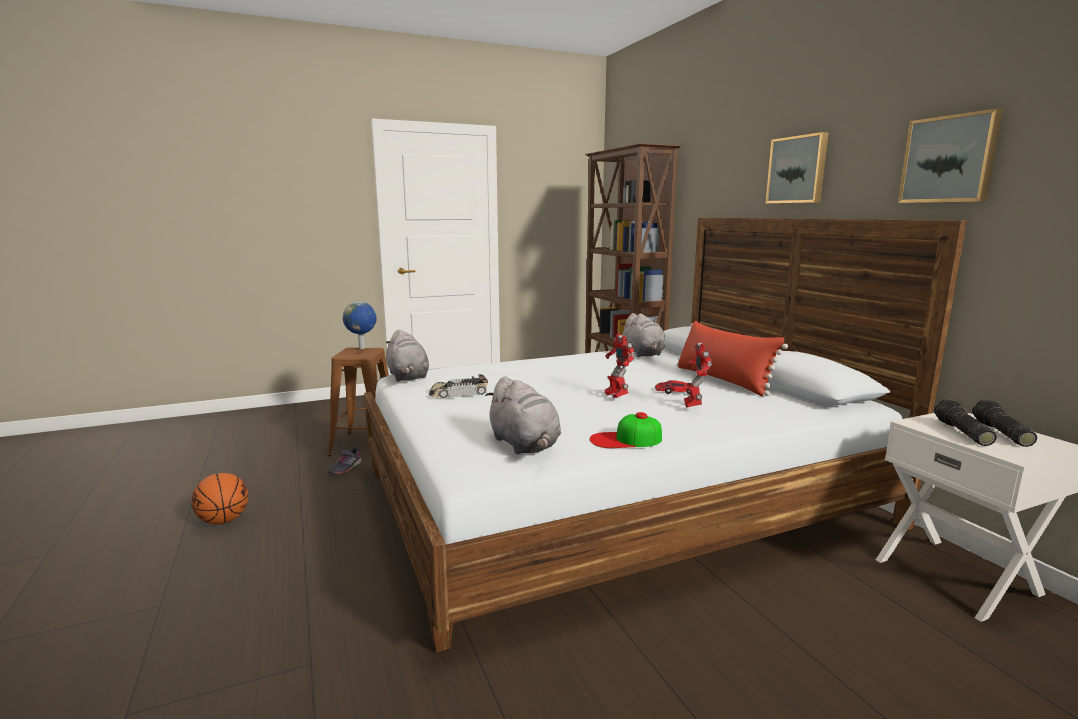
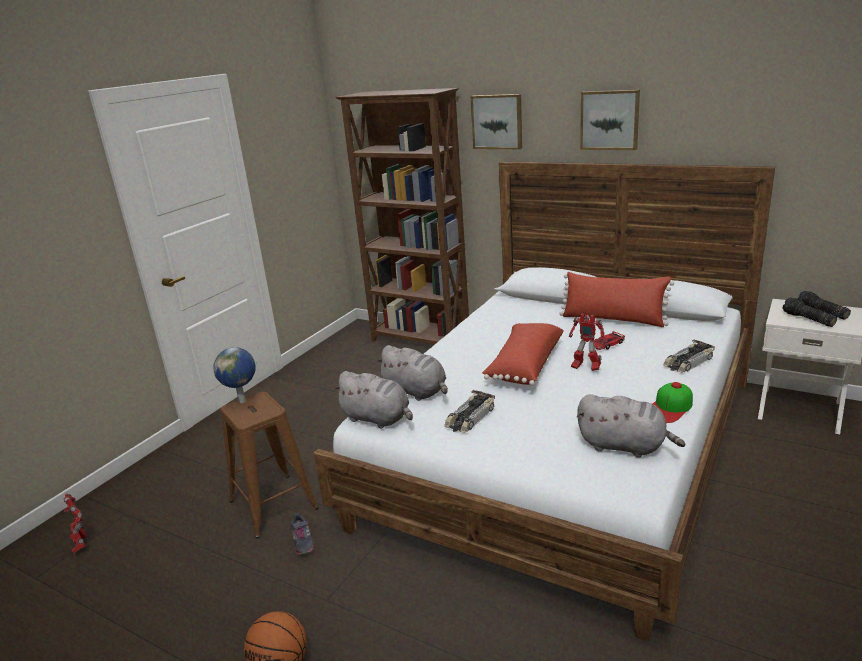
camera: 35 degrees left, 10 degrees up
grey plush toy [621,313,666,357] -> grey plush toy moved to [375,345,448,401]
toy robot [684,341,712,407] -> toy robot moved to [64,494,86,553]
picture [898,109,1003,203] -> picture moved to [471,94,522,149]
none -> red pillow [482,323,564,386]
none -> toy car [663,339,715,373]

